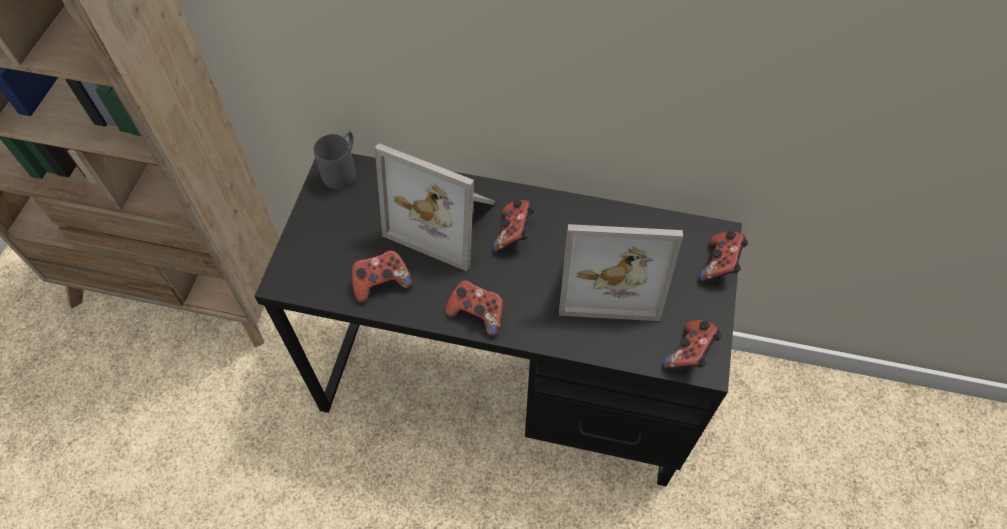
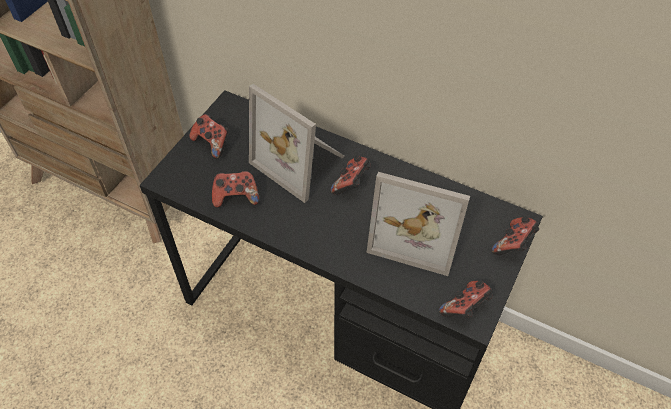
camera: 15 degrees right, 5 degrees down
grey mug [313,130,356,190] -> none
game controller [446,279,503,336] -> game controller moved to [189,114,228,159]

